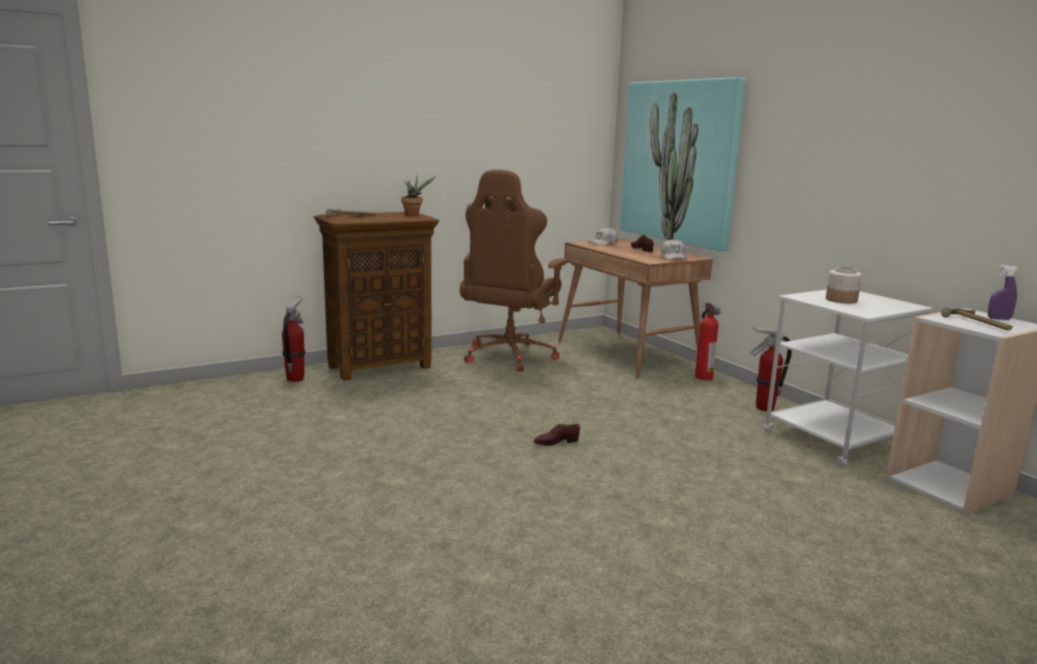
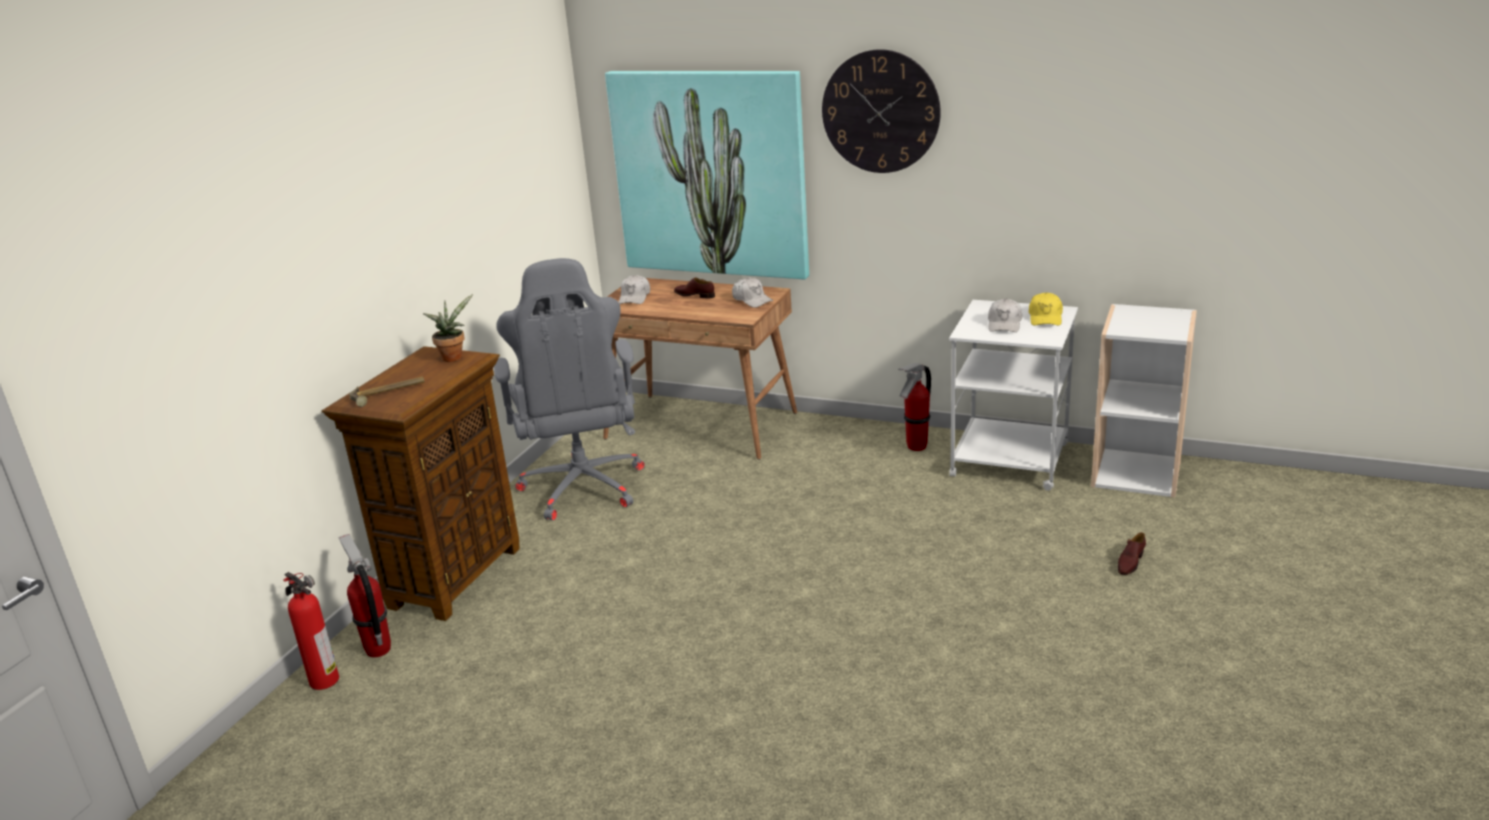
camera: 35 degrees left, 10 degrees up
brown office chair [460,170,568,371] -> grey office chair [494,258,645,520]
brown shoe [534,424,580,446] -> brown shoe moved to [1118,532,1146,575]
fire extinguisher [695,303,721,380] -> fire extinguisher moved to [283,572,339,690]
jar [826,266,862,304] -> white cap [988,299,1022,332]
hammer [941,307,1013,330] -> none
purple spray bottle [988,265,1018,320] -> none
none -> wall clock [822,49,941,173]
none -> yellow cap [1028,292,1063,325]

